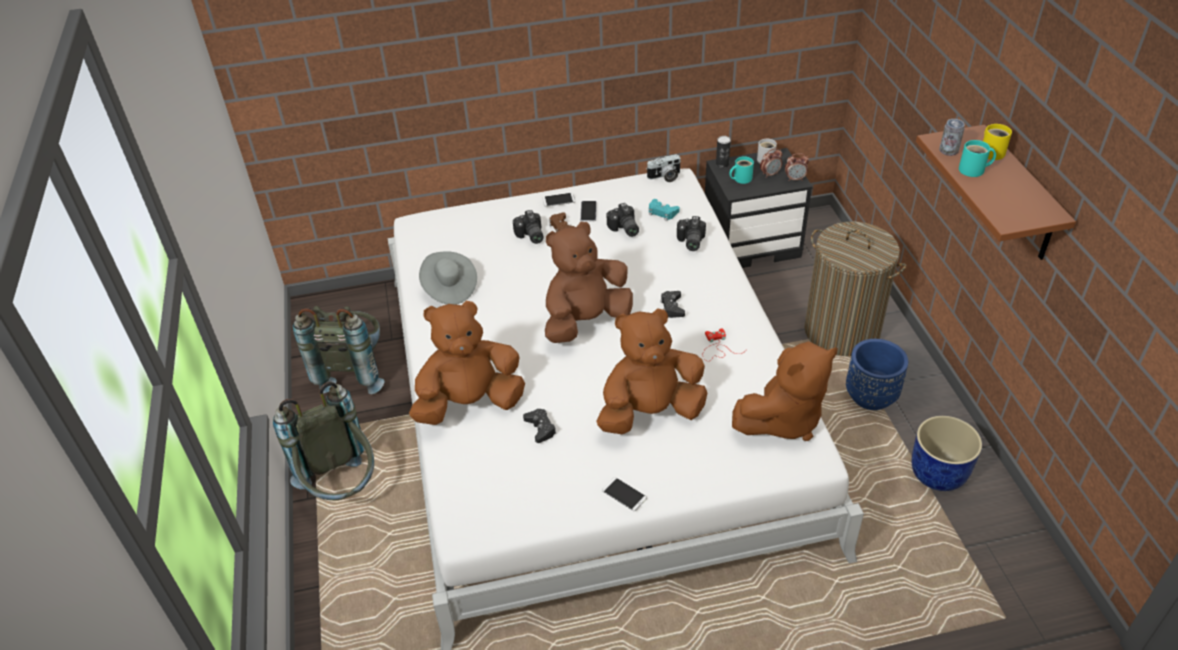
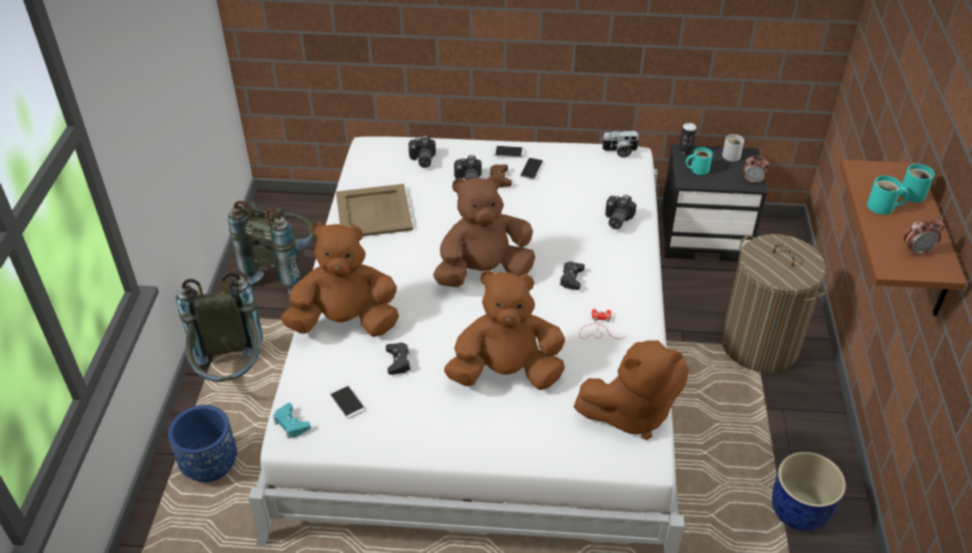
camera: 15 degrees right, 0 degrees up
grey hat [419,251,477,305] -> beige tray [336,184,413,236]
phone [602,477,647,511] -> phone moved to [330,385,365,419]
camera [607,203,639,237] -> camera moved to [408,135,436,168]
turquoise game controller [649,199,680,221] -> turquoise game controller moved to [273,403,311,439]
alarm clock [760,148,782,178] -> alarm clock moved to [904,216,944,256]
blue planter [846,339,908,410] -> blue planter moved to [168,405,237,482]
can [939,119,965,156] -> none
yellow mug [983,124,1012,160] -> turquoise mug [900,164,935,202]

